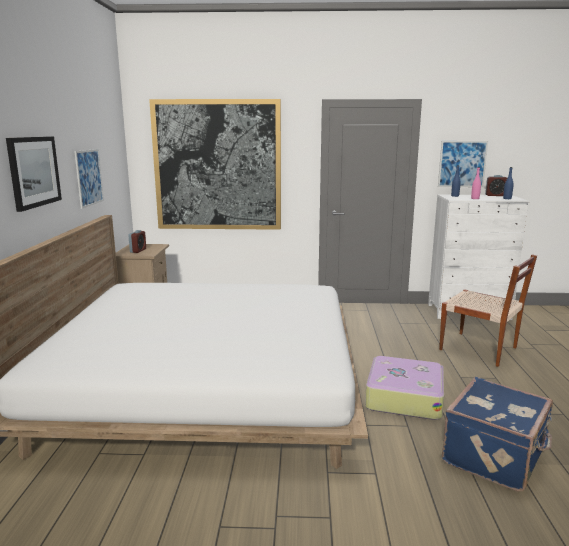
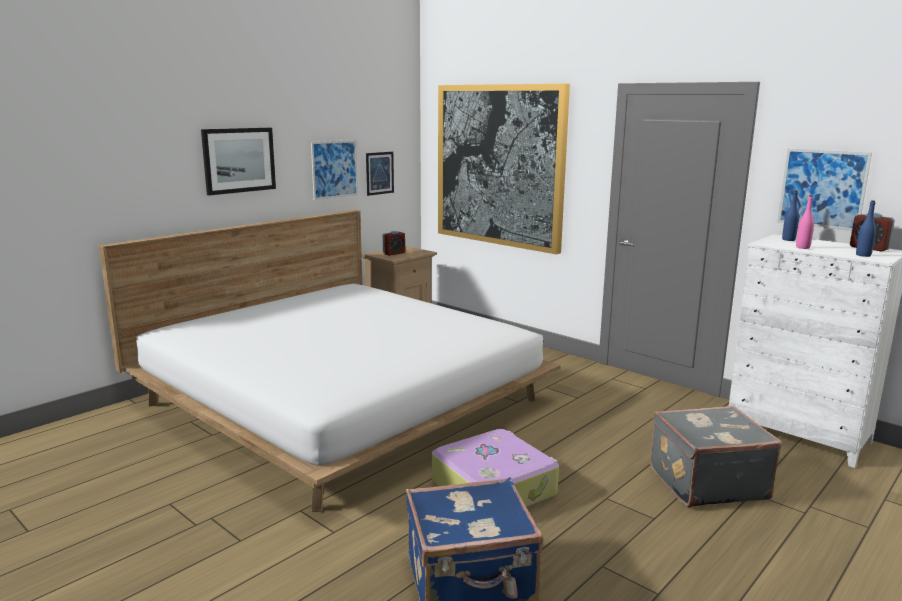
camera: 40 degrees right, 0 degrees up
chair [439,254,537,367] -> grey suitcase [650,405,782,508]
none -> picture [366,152,394,196]

